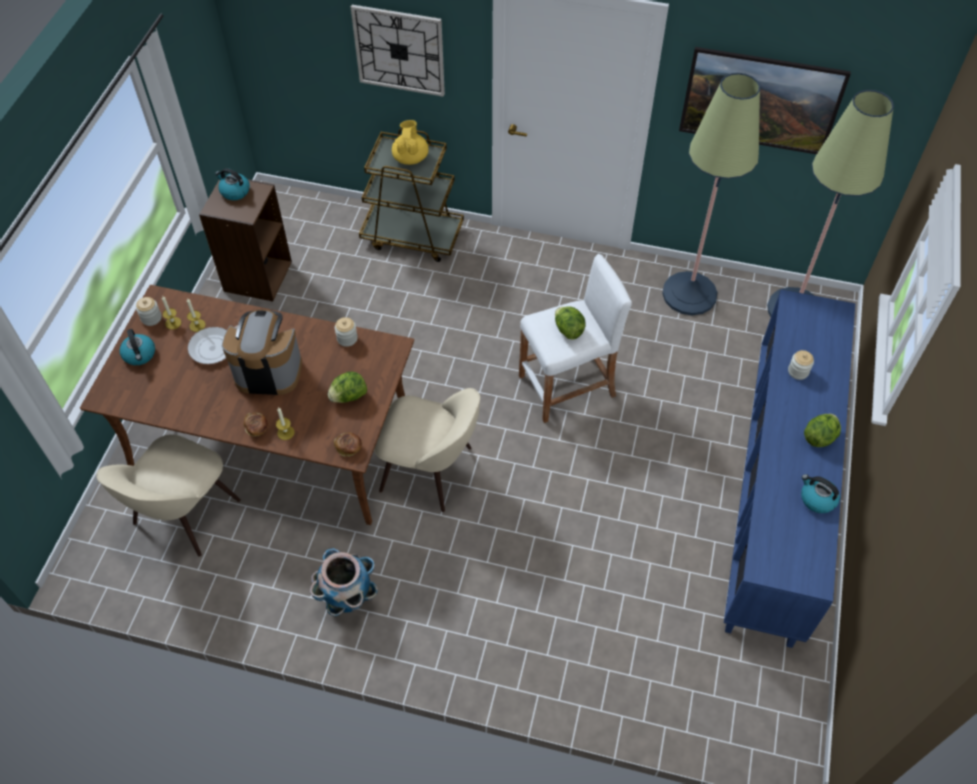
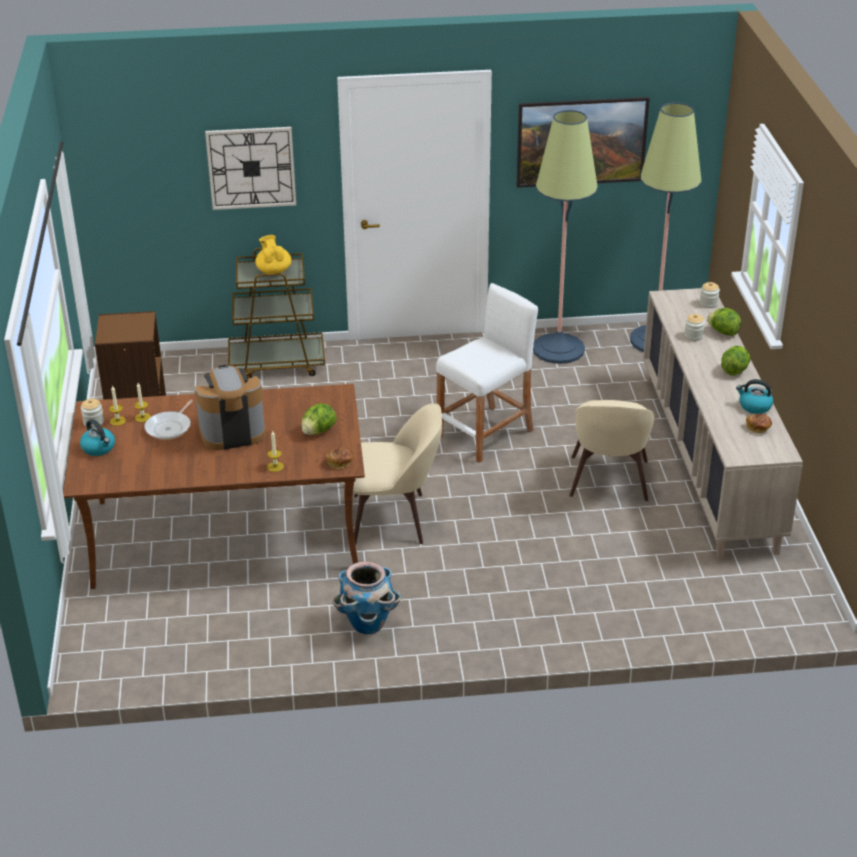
camera: 20 degrees left, 20 degrees down
beige chair [96,434,241,557] -> beige chair moved to [570,400,655,501]
kettle [215,168,250,200] -> none
bread [244,413,268,436] -> bread moved to [746,414,772,433]
jar [335,317,358,347] -> jar moved to [700,282,720,308]
lettuce [555,306,586,339] -> lettuce moved to [707,308,741,336]
blue cabinet [724,289,855,648] -> beige cabinet [643,288,803,559]

